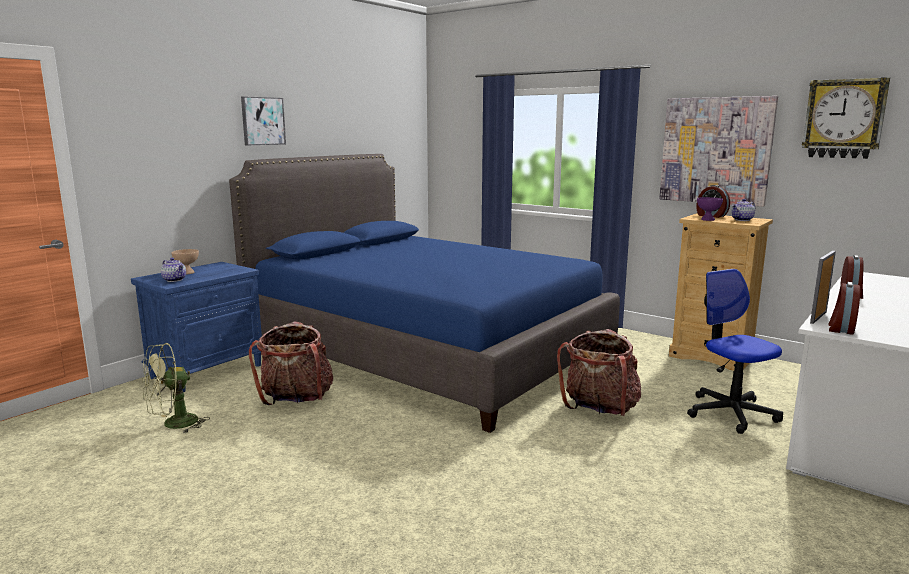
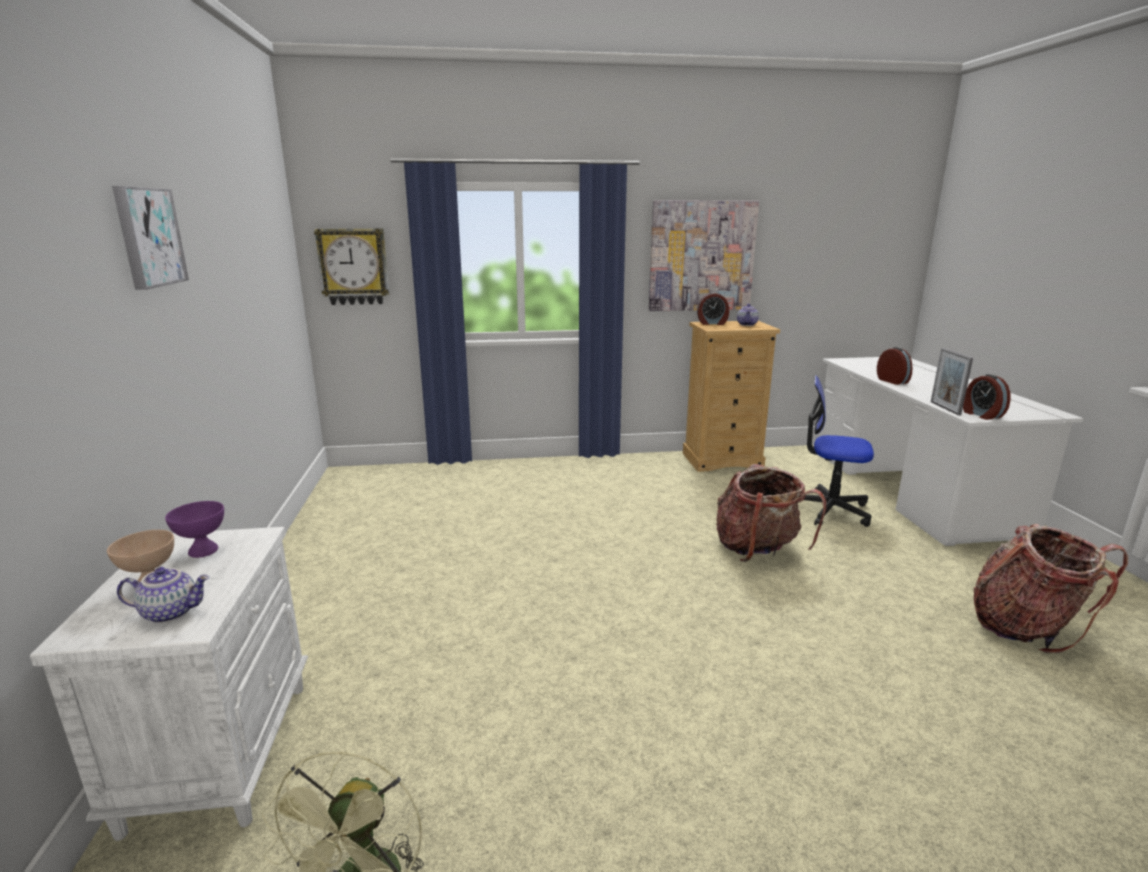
camera: 45 degrees left, 5 degrees up
blue nightstand [131,262,262,392] -> white nightstand [30,527,308,841]
blue bed [229,154,620,433] -> none
backpack [249,322,333,405] -> backpack moved to [974,524,1128,653]
purple bowl [697,197,723,221] -> purple bowl moved to [165,501,224,558]
wall clock [802,77,890,159] -> wall clock moved to [314,228,390,305]

